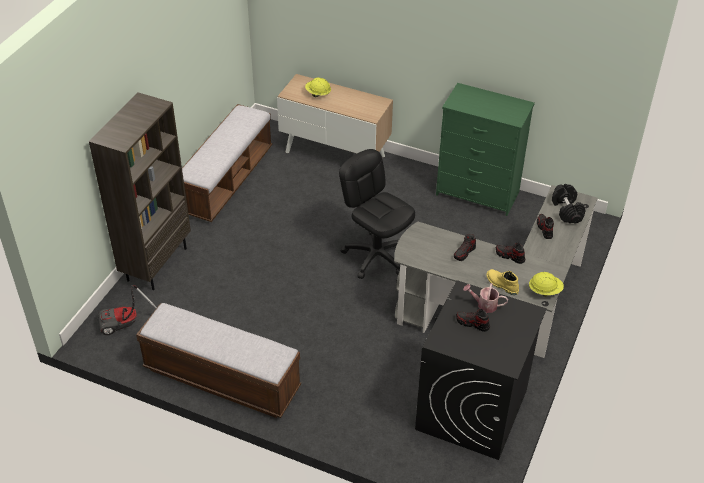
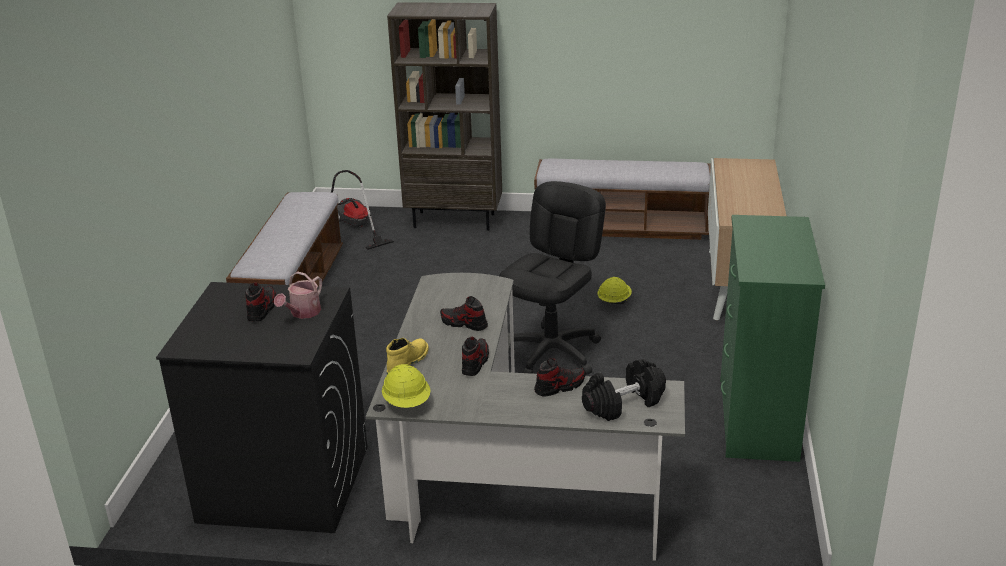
camera: 75 degrees right, 15 degrees down
yellow hard hat [305,77,331,97] -> yellow hard hat moved to [598,277,632,304]
watering can [463,283,508,313] -> watering can turned 150 degrees counterclockwise [274,271,322,319]

